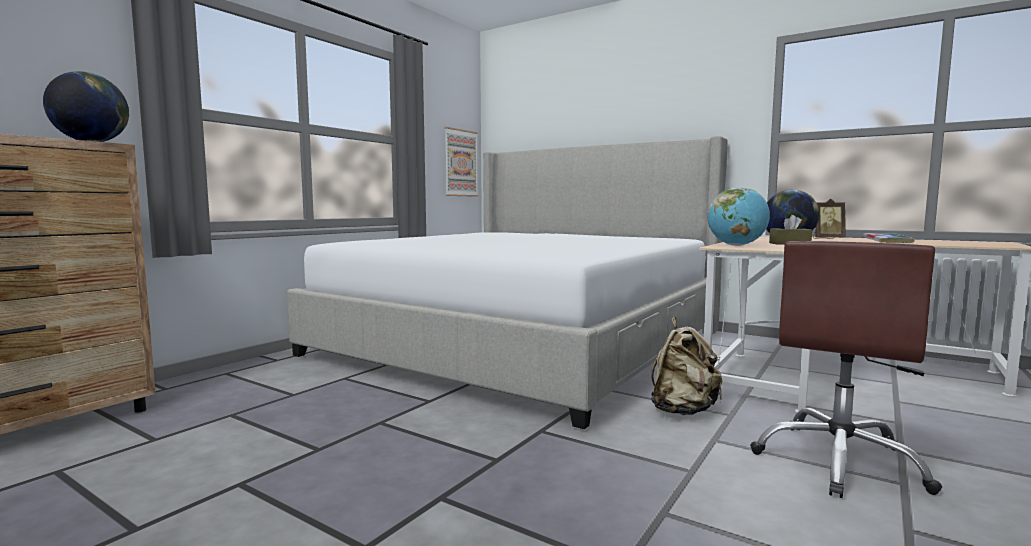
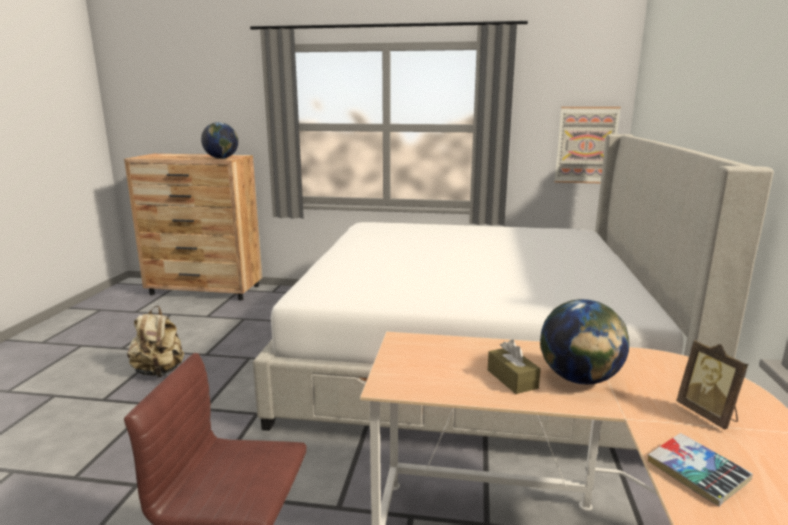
camera: 65 degrees right, 10 degrees up
beige backpack [651,317,722,415] -> beige backpack moved to [127,306,184,378]
globe [708,187,770,246] -> none

